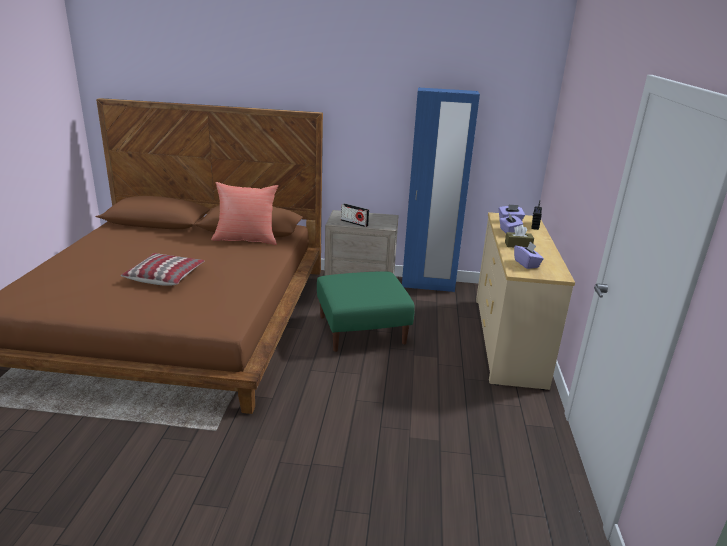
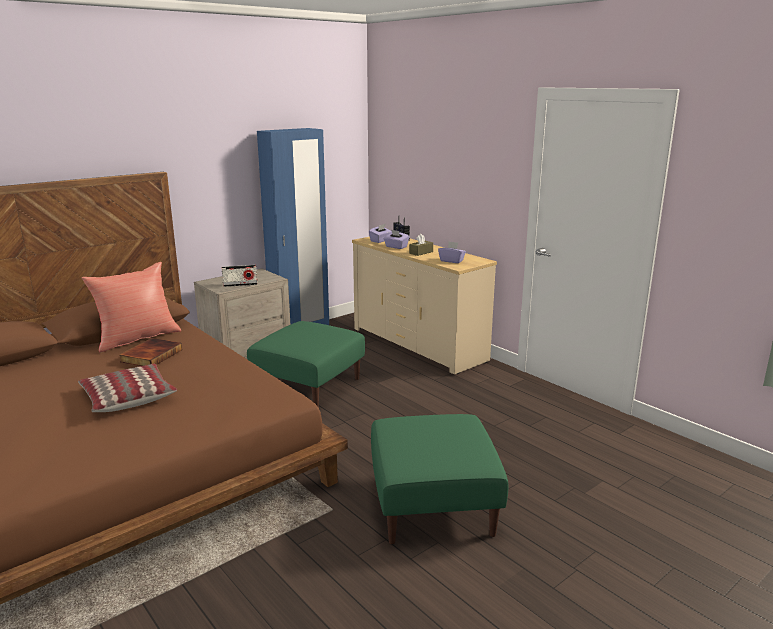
camera: 45 degrees left, 5 degrees down
none -> book [120,338,182,366]
none -> green ottoman [371,414,508,544]

